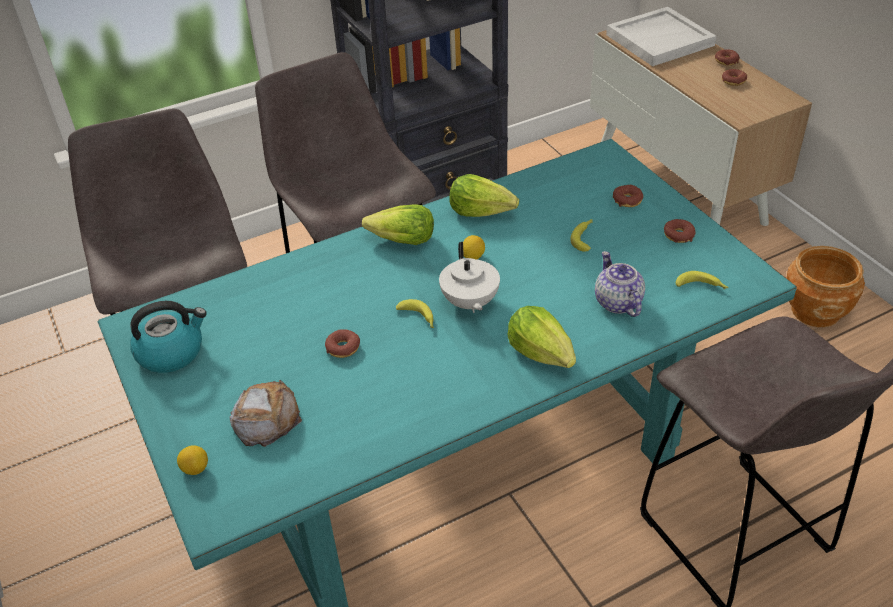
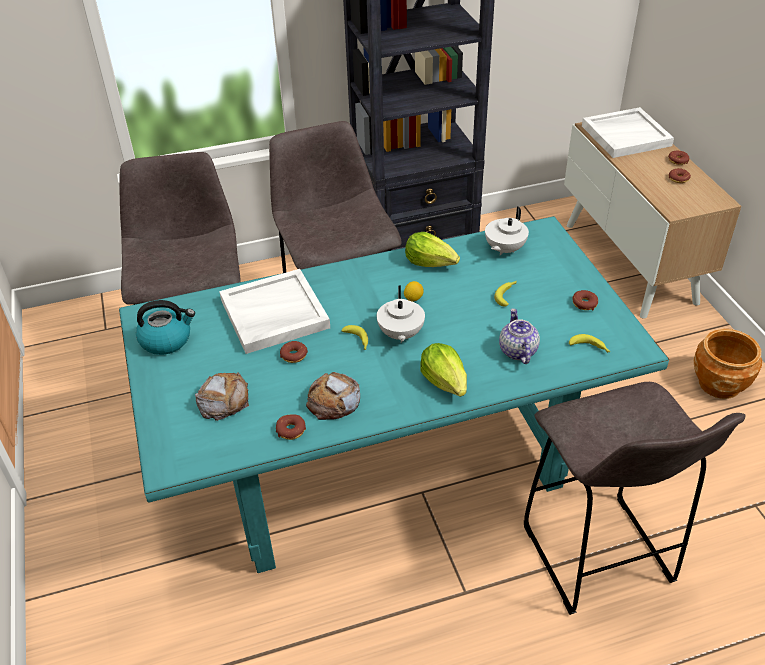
camera: 10 degrees right, 0 degrees up
lemon [177,445,208,475] -> none
lettuce [362,204,434,245] -> none
donut [613,185,643,207] -> donut moved to [276,414,306,440]
none -> white tray [219,269,330,354]
none -> bread [306,372,360,420]
none -> white teapot [485,206,529,256]

